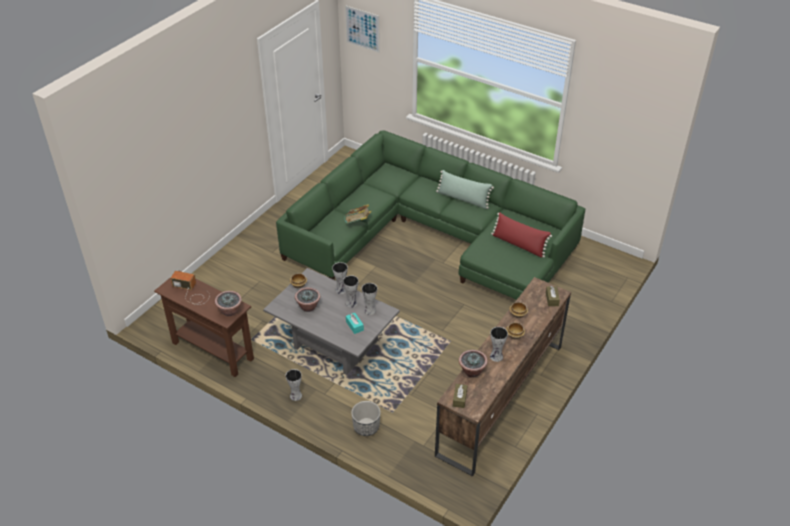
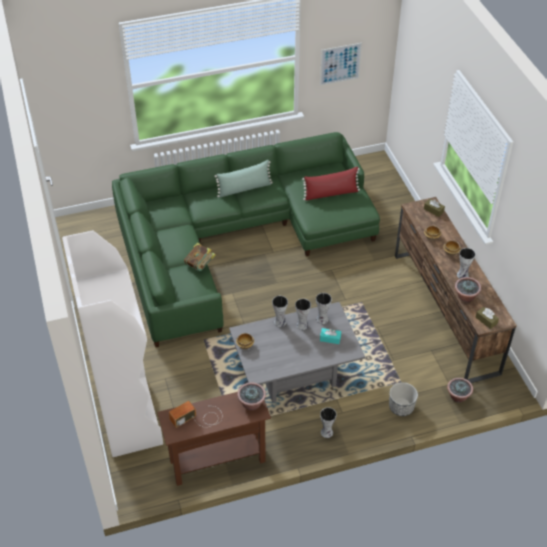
camera: 50 degrees left, 5 degrees up
potted plant [295,288,320,312] -> potted plant moved to [447,378,473,403]
picture [345,5,380,53] -> picture moved to [320,43,362,85]
none -> white bookcase [62,230,163,457]

